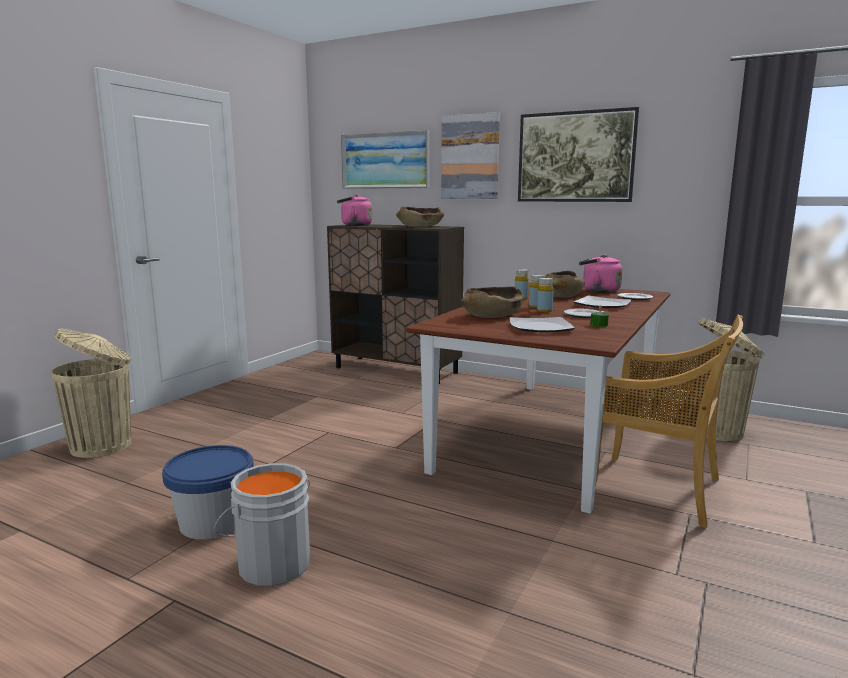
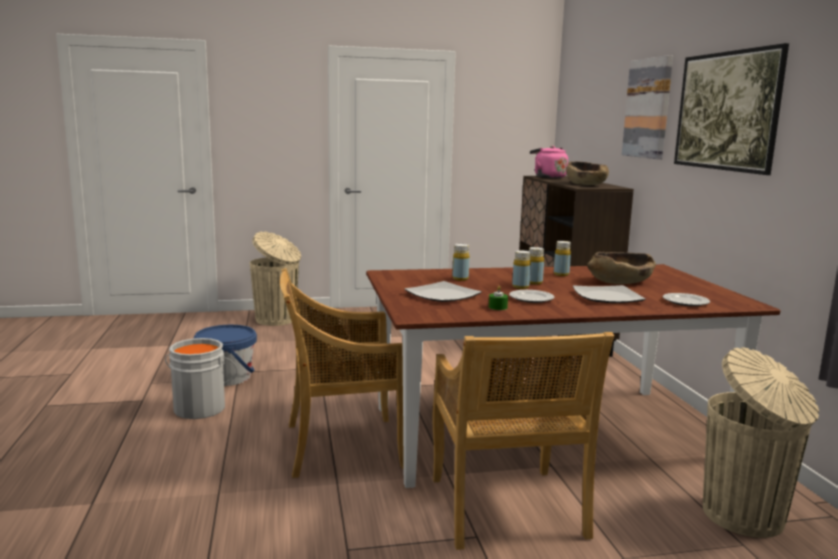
camera: 50 degrees right, 0 degrees up
picture [341,130,430,189] -> none
brown bowl [461,286,523,318] -> yellow bottle [452,244,470,281]
pink kettle [579,255,623,292] -> none
none -> beige chair [280,268,404,478]

